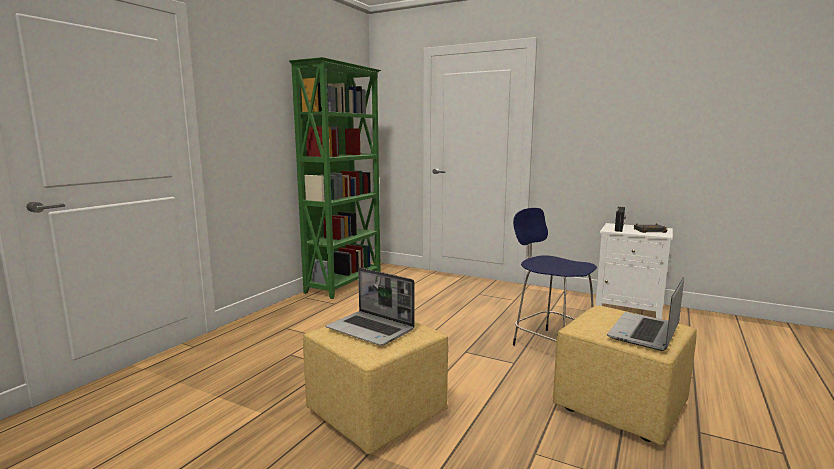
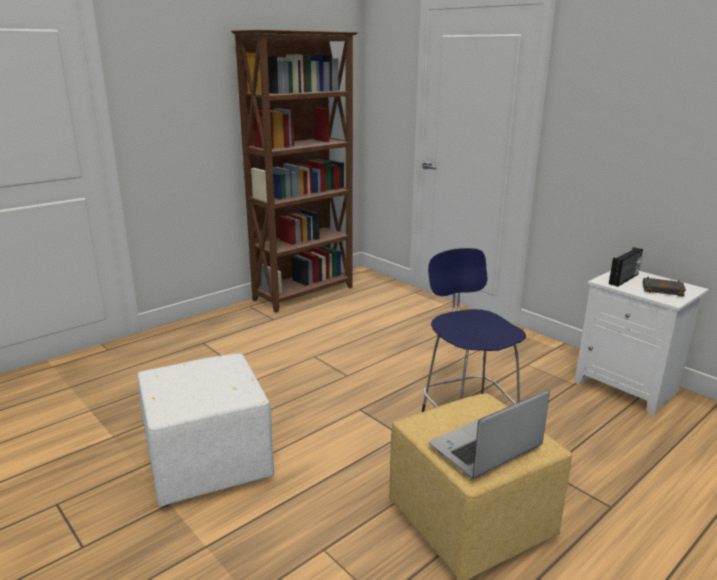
camera: 20 degrees right, 10 degrees up
green bookcase [289,57,381,299] -> brown bookcase [231,30,358,313]
yellow ottoman [303,322,448,454] -> white ottoman [137,353,274,507]
laptop [326,268,415,346] -> none

